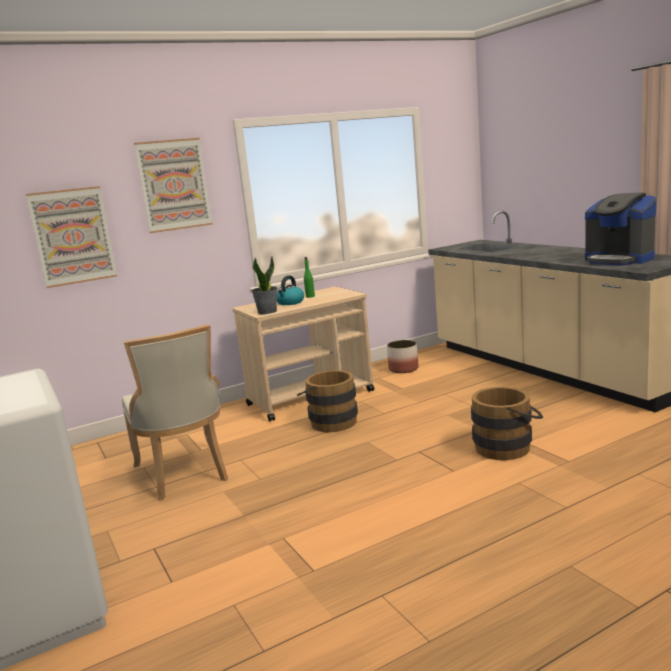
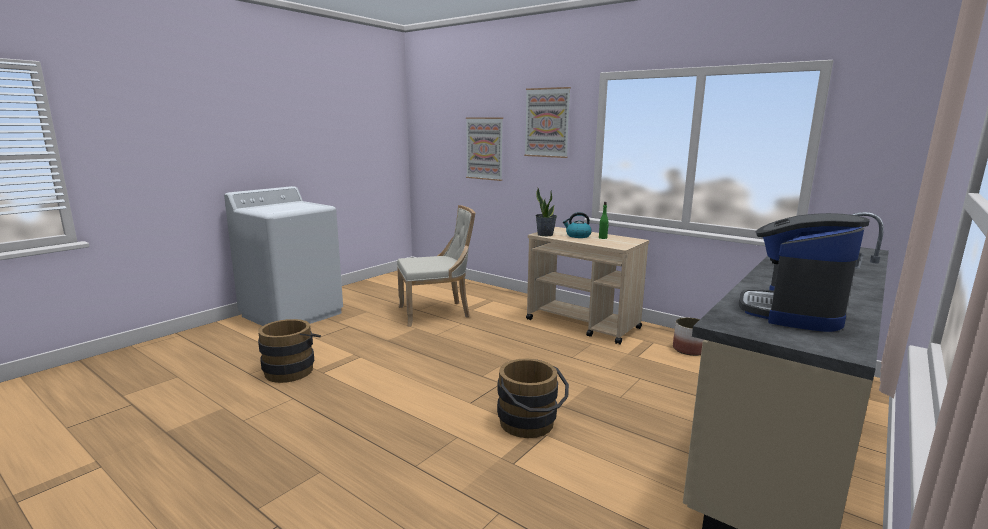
camera: 65 degrees right, 0 degrees up
beige chair [122,324,228,500] -> beige chair turned 150 degrees counterclockwise [397,205,475,327]
brown bucket [297,370,358,432] -> brown bucket moved to [258,319,321,383]

